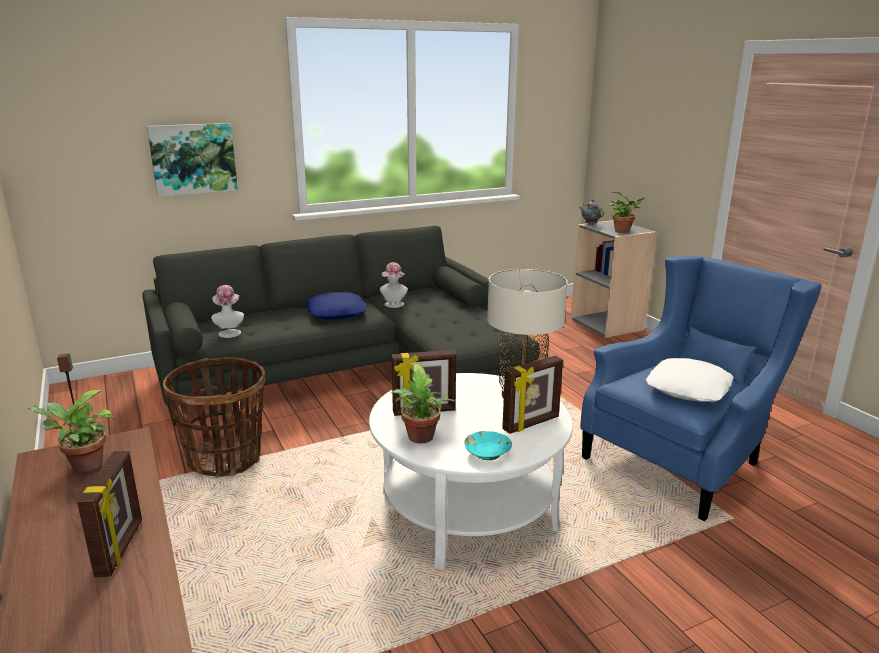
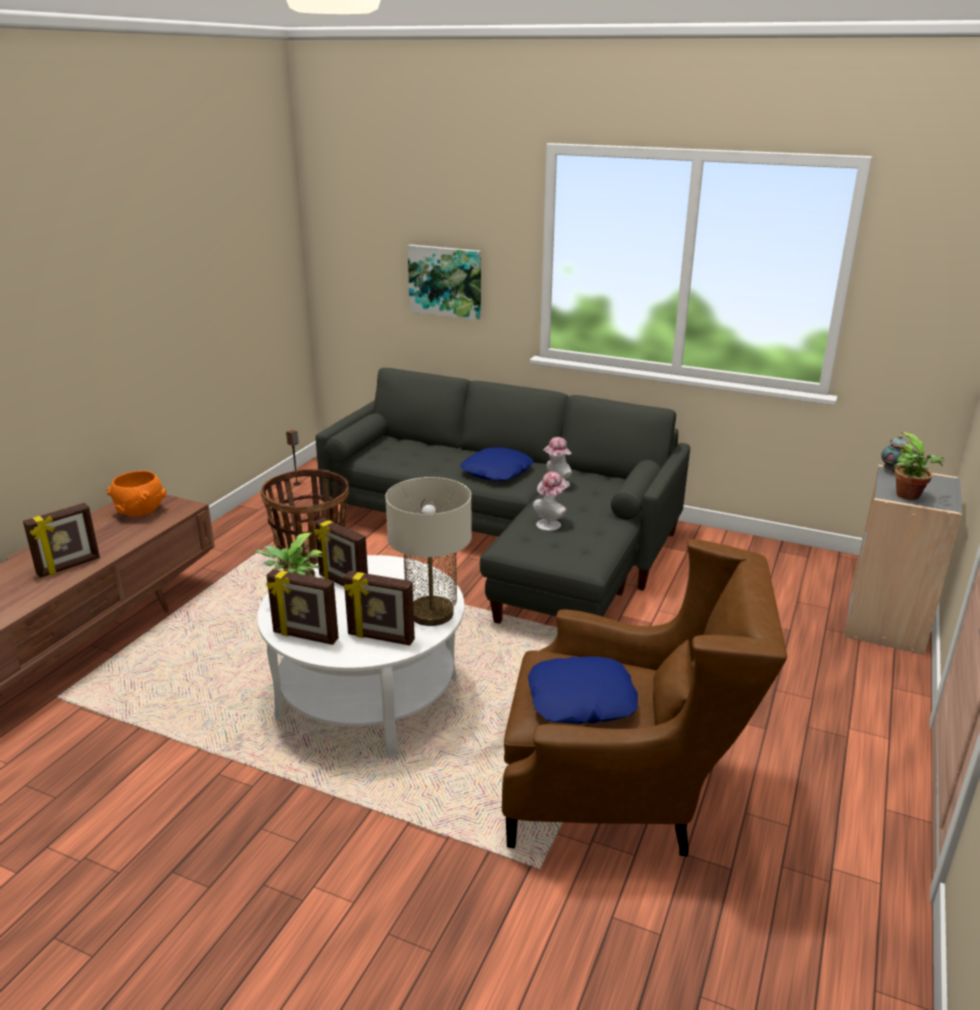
camera: 50 degrees right, 5 degrees up
potted plant [27,390,115,473] -> orange bowl [107,471,166,517]
hat [211,285,244,338] -> hat moved to [533,472,567,531]
turquoise bowl [464,431,512,460] -> picture frame [266,569,339,645]
blue armchair [580,255,822,521] -> brown armchair [502,539,787,857]
white pillow [646,358,734,402] -> blue pillow [528,656,638,724]

